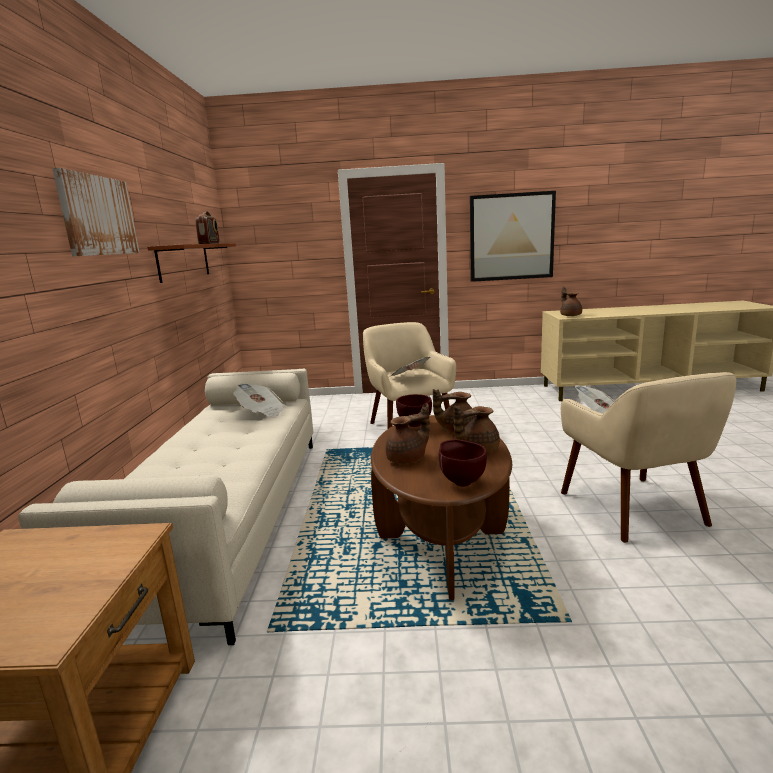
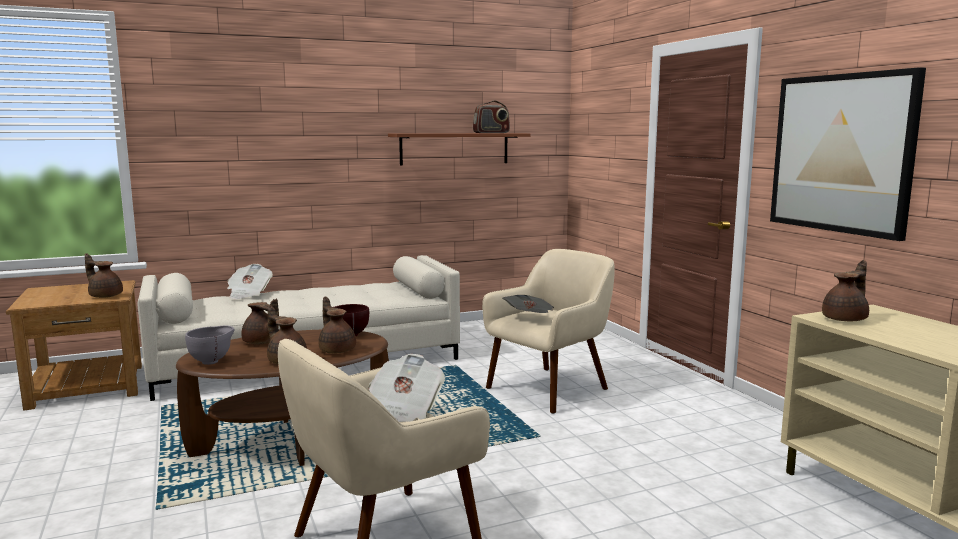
camera: 65 degrees right, 5 degrees down
picture [52,168,139,256] -> none
newspaper [233,383,286,418] -> newspaper moved to [227,264,273,299]
brown bowl [439,439,487,486] -> grey bowl [185,326,235,365]
none -> brown teapot [85,253,123,298]

